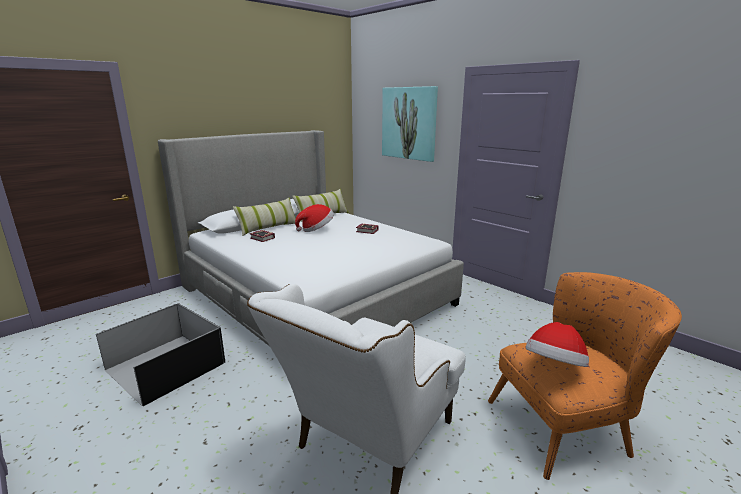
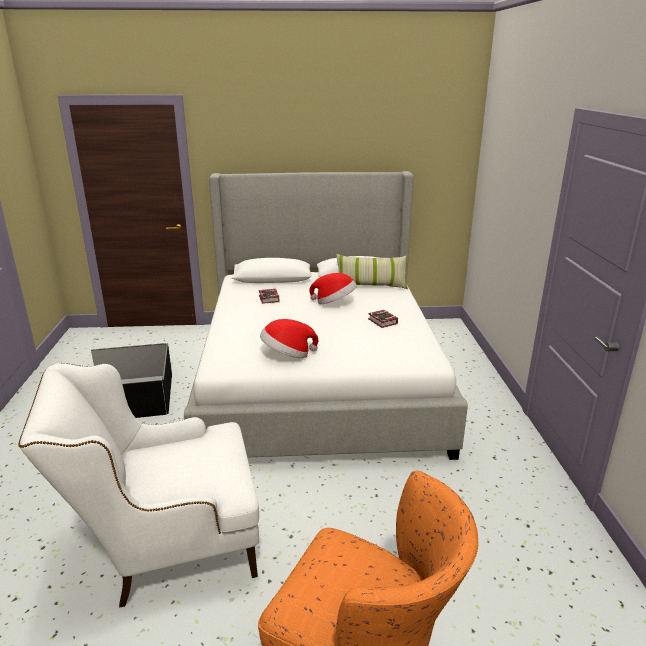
camera: 40 degrees right, 5 degrees up
pillow [233,198,296,236] -> none
picture [382,86,438,162] -> none
hat [526,322,589,367] -> hat moved to [260,319,318,358]

